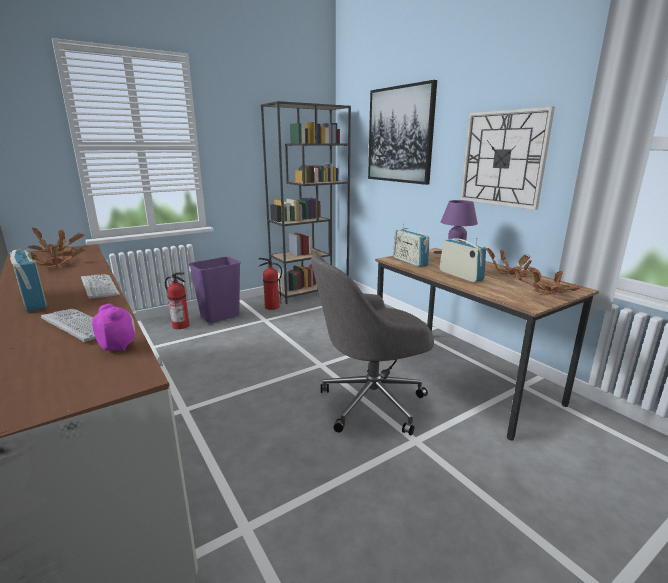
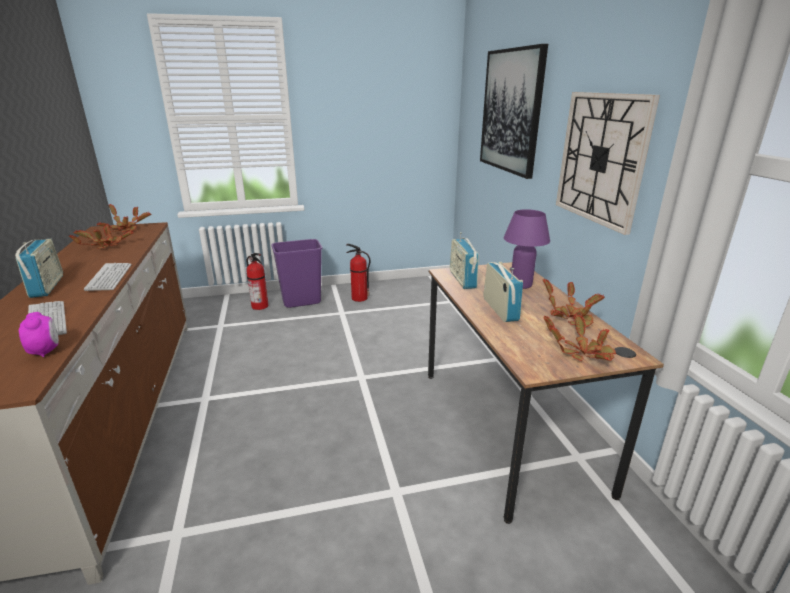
camera: 20 degrees right, 5 degrees up
bookcase [261,101,351,304] -> none
grey office chair [311,254,434,435] -> none

